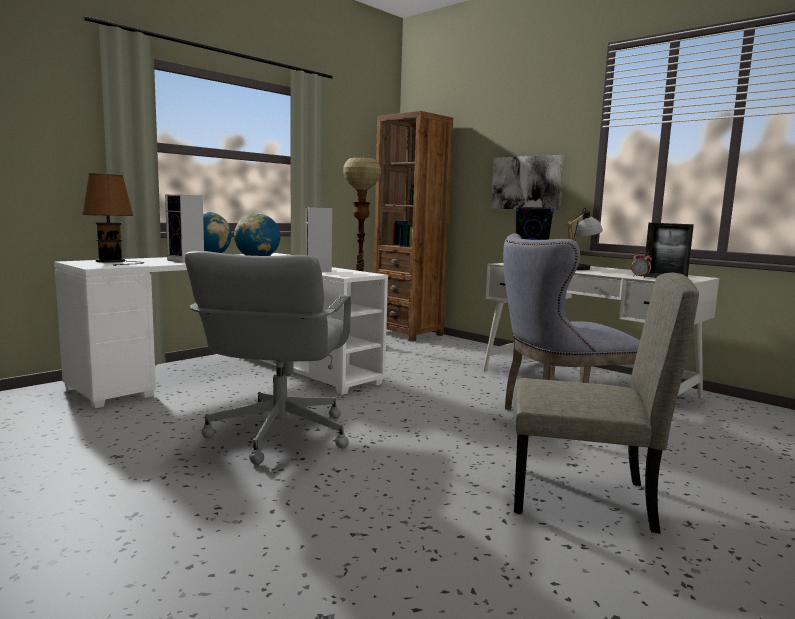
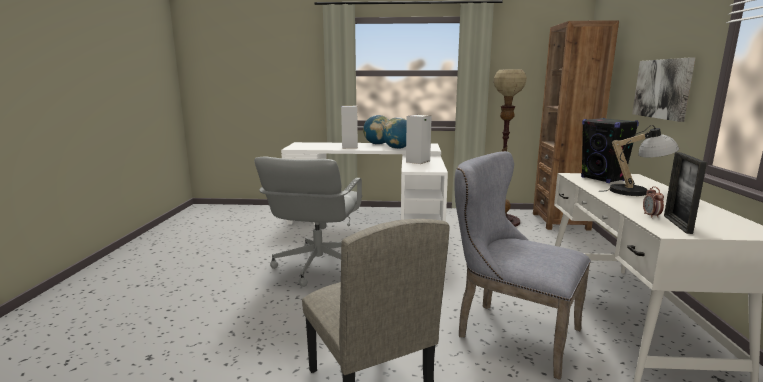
camera: 50 degrees right, 5 degrees up
brown table lamp [82,174,145,266] -> none
grey office chair [184,251,351,465] -> grey office chair turned 45 degrees counterclockwise [254,157,362,287]

